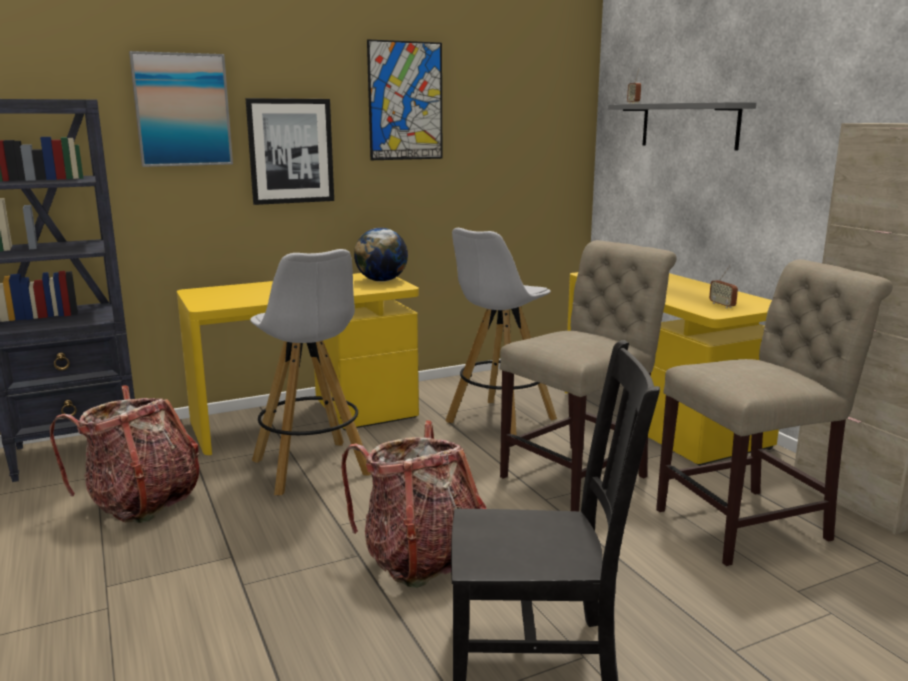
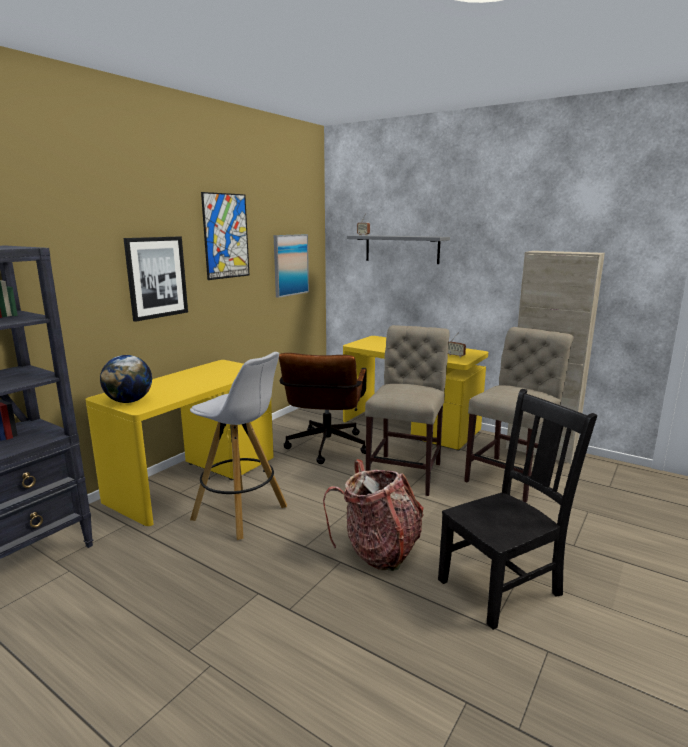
camera: 30 degrees left, 0 degrees up
backpack [50,385,199,523] -> none
picture [129,51,233,167] -> picture moved to [274,234,309,298]
globe [354,228,408,282] -> globe moved to [100,355,152,403]
white stool [445,228,557,436] -> brown office chair [279,353,367,464]

